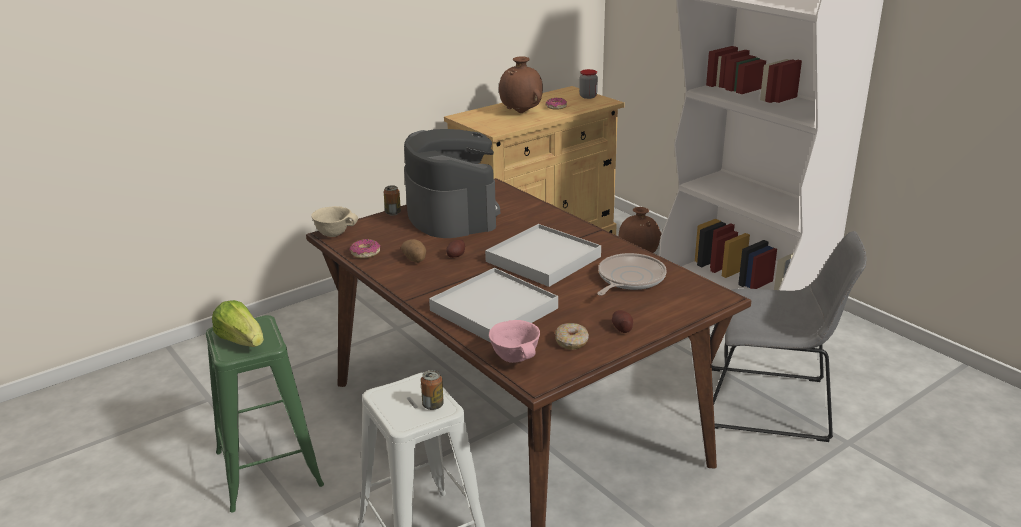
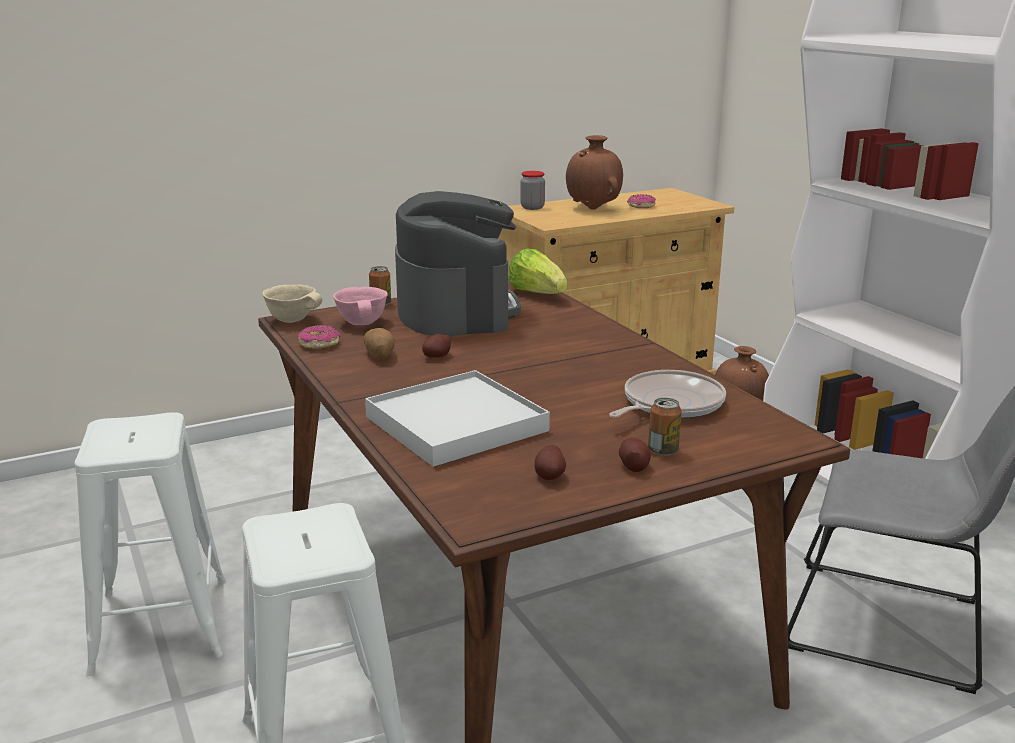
camera: 10 degrees right, 5 degrees down
green stool [206,315,324,513] -> white stool [75,412,226,676]
lettuce [212,300,264,347] -> lettuce moved to [508,249,567,294]
can [421,370,444,410] -> can moved to [648,398,682,456]
white tray [485,224,601,287] -> none
pink bowl [489,320,540,363] -> pink bowl moved to [333,287,388,325]
donut [555,323,589,350] -> potato [534,445,566,480]
jar [579,69,598,99] -> jar moved to [520,171,545,210]

